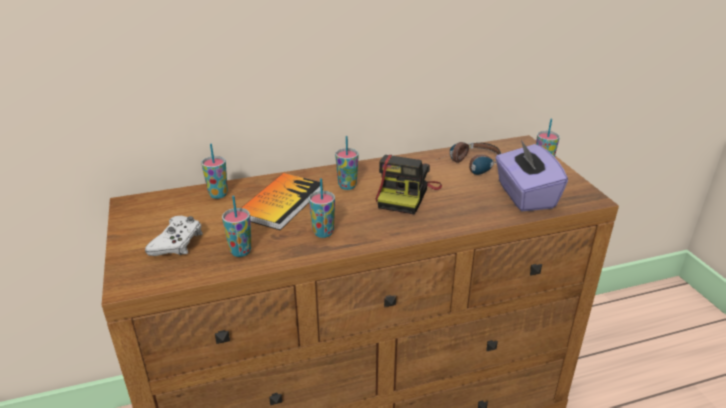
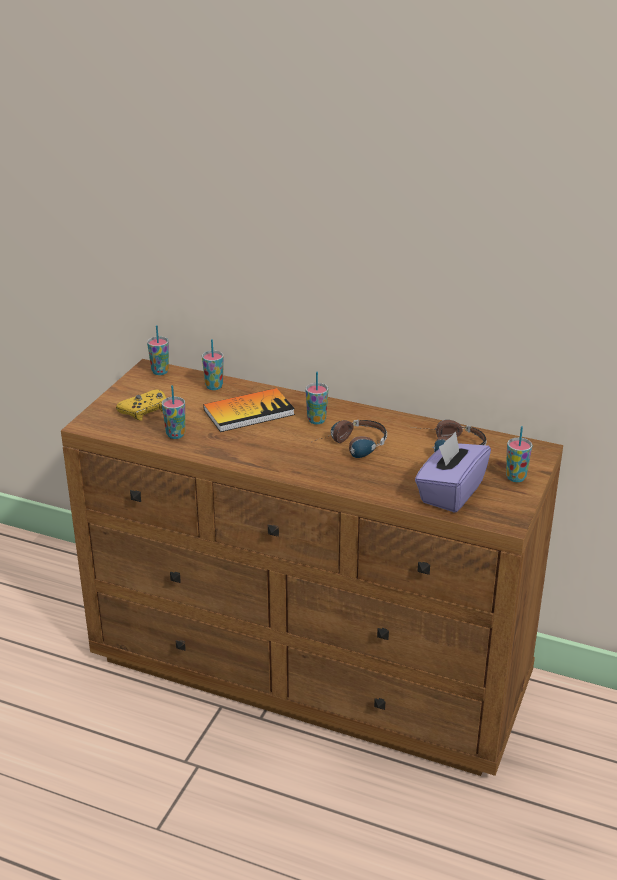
camera: 40 degrees right, 0 degrees up
white game controller [145,216,203,256] -> yellow game controller [116,389,166,421]
cup [309,178,335,238] -> cup moved to [147,325,169,375]
camera [376,155,442,215] -> headphones [312,420,387,458]

